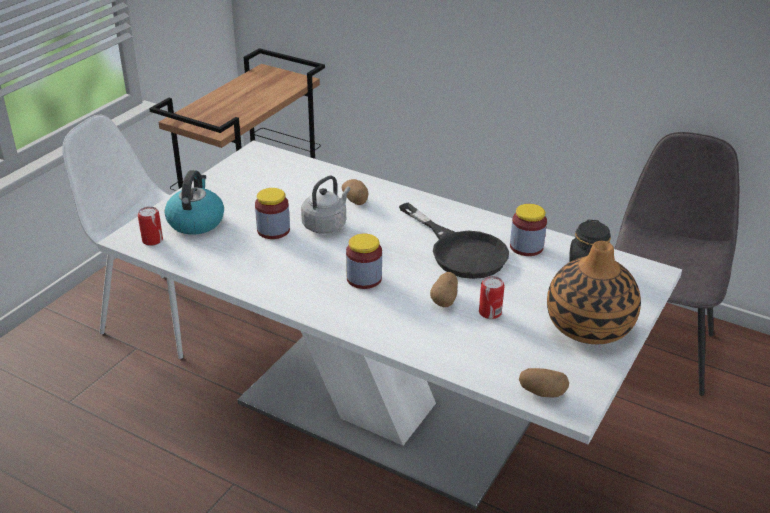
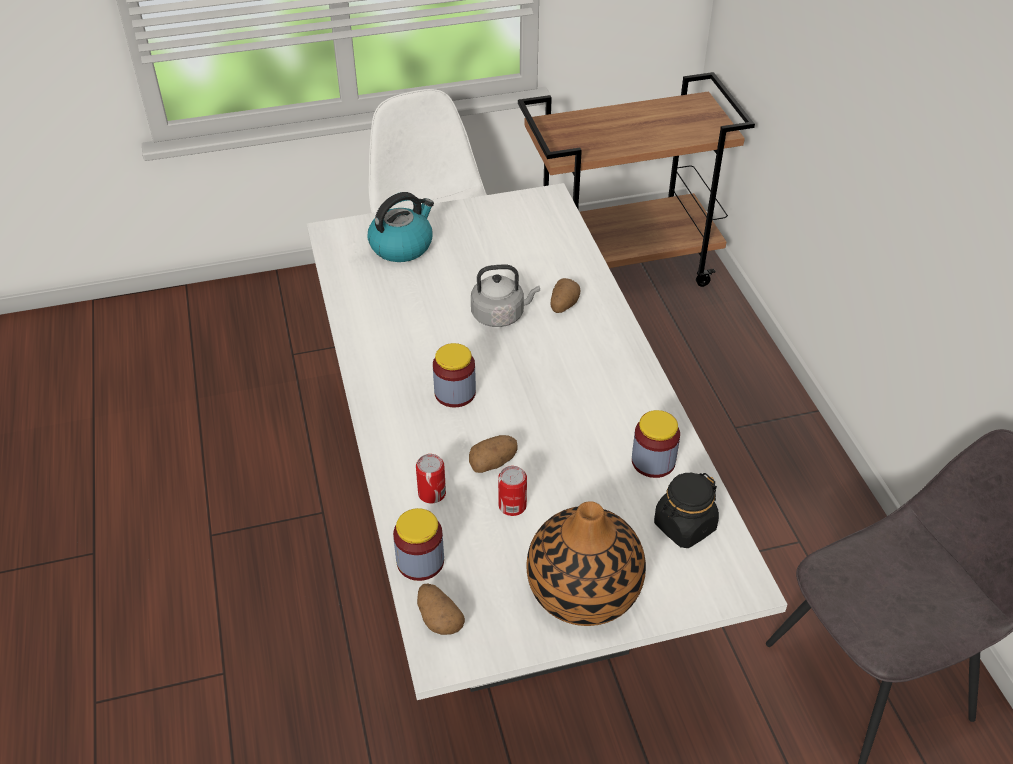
camera: 45 degrees right, 10 degrees up
can [138,207,163,246] -> can moved to [416,454,446,504]
jar [255,188,290,239] -> jar moved to [393,508,444,581]
black frying pan [399,202,509,279] -> none

